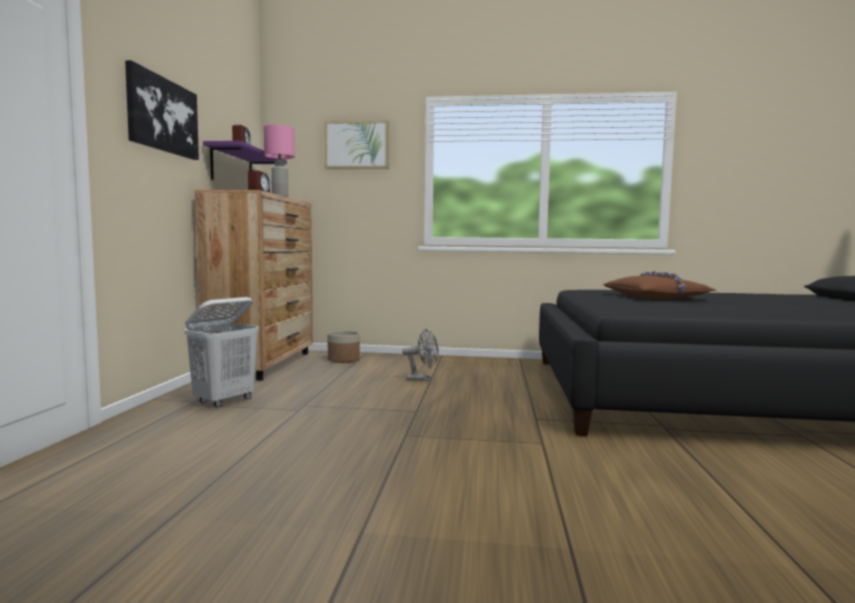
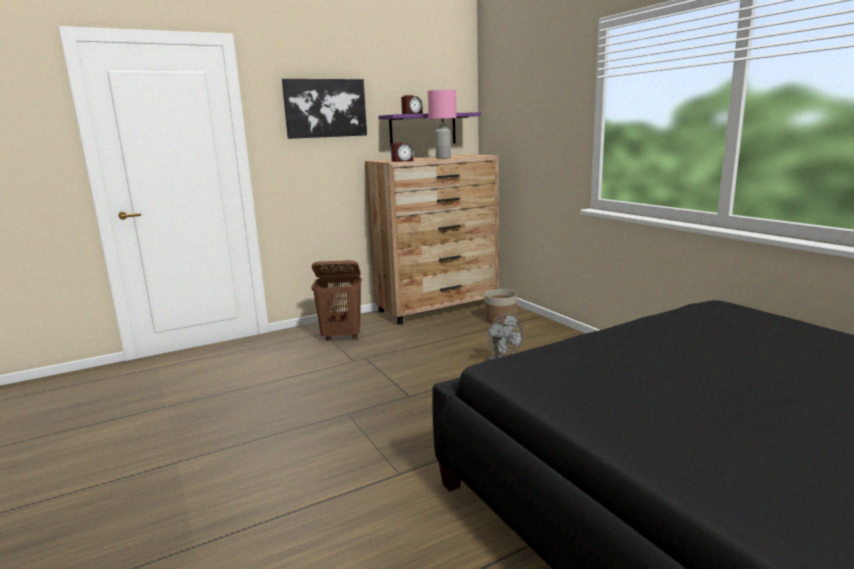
camera: 55 degrees right, 10 degrees up
white laundry basket [185,297,258,407] -> brown laundry basket [311,260,362,341]
picture [324,120,389,169] -> none
brown pillow [603,271,717,299] -> none

